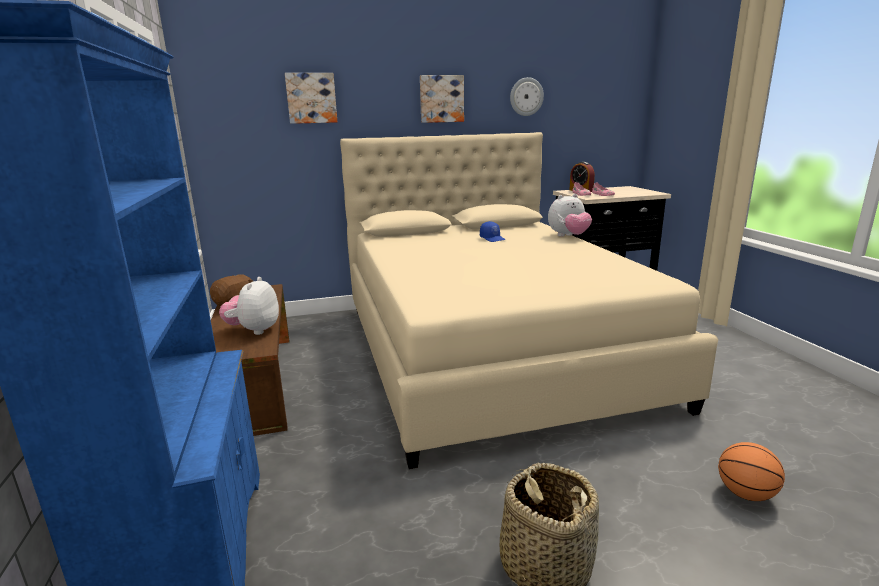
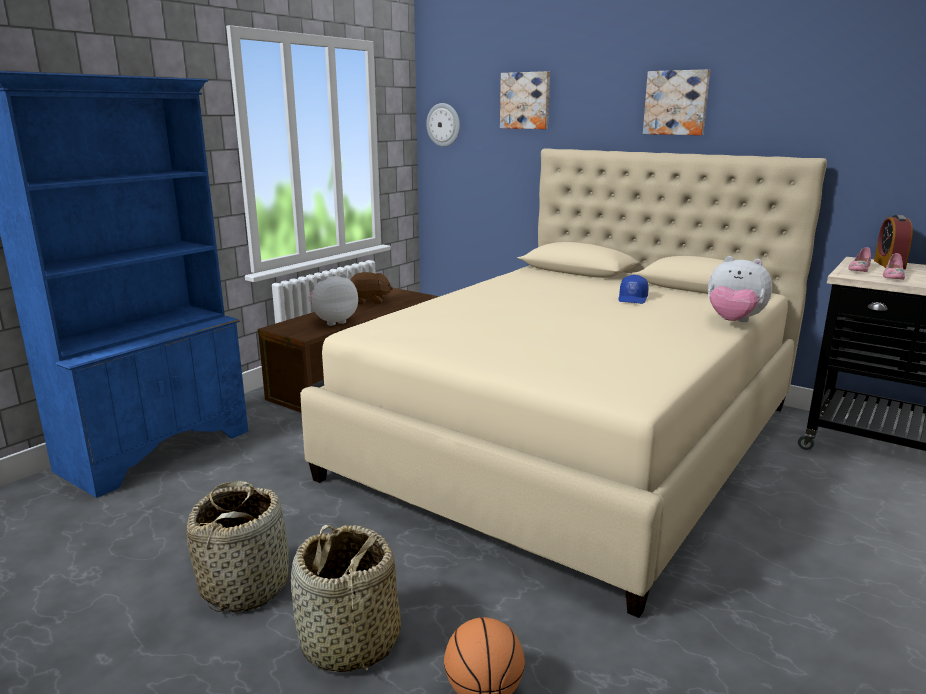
camera: 50 degrees right, 0 degrees up
wall clock [510,77,544,116] -> wall clock moved to [426,103,460,147]
none -> basket [291,525,401,672]

